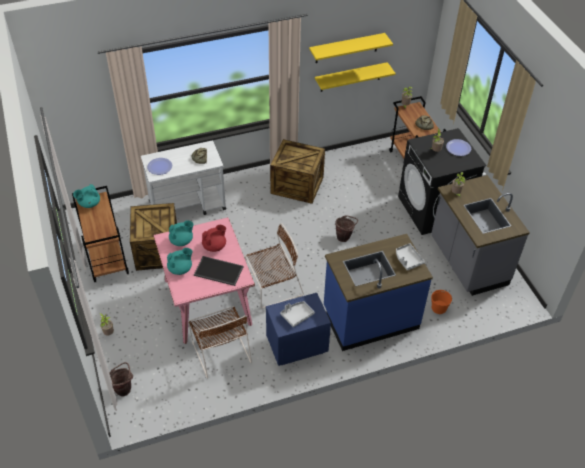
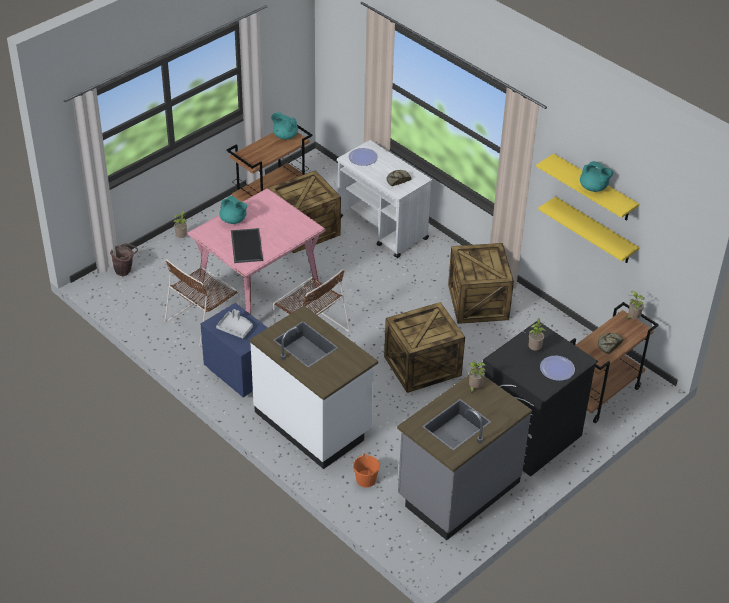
camera: 65 degrees right, 5 degrees down
turquoise teapot [169,220,194,246] -> turquoise teapot moved to [580,161,613,192]
red teapot [202,225,226,252] -> none
blue counter [324,234,433,351] -> white counter [250,306,378,469]
brown bucket [335,215,358,242] -> crate [384,302,465,393]
grey tray [396,243,425,271] -> none

